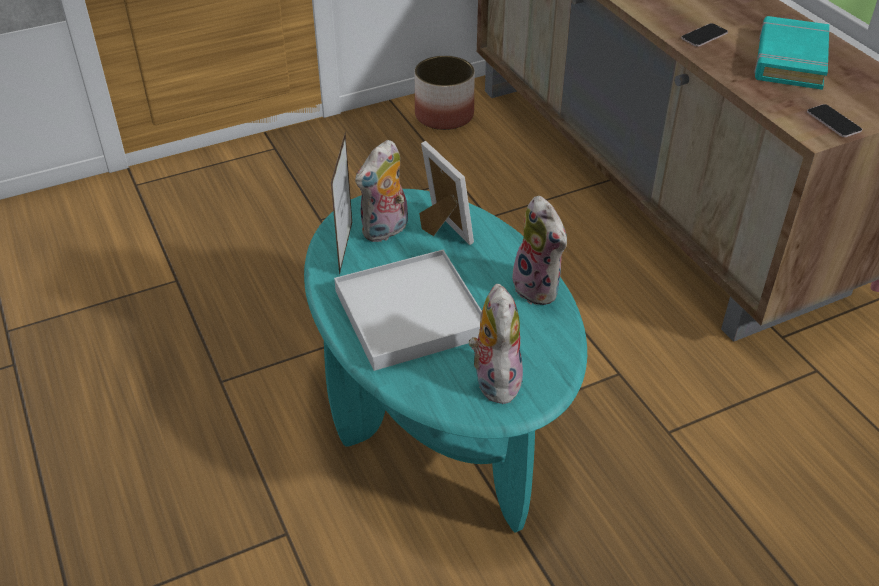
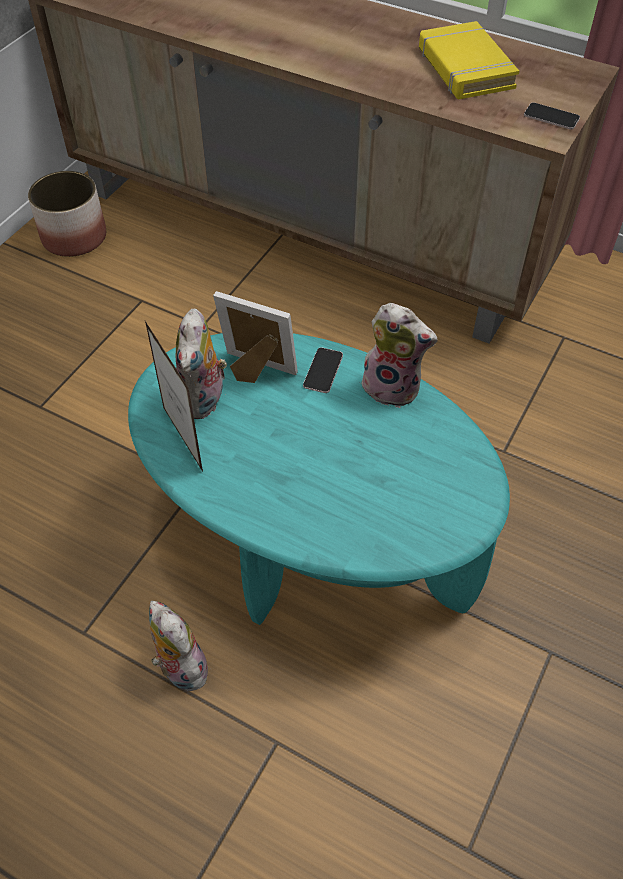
camera: 35 degrees left, 10 degrees up
white tray [334,250,482,371] -> none
plush toy [469,284,523,405] -> plush toy moved to [149,601,211,691]
phone [681,23,728,47] -> phone moved to [303,347,343,393]
turquoise book [754,16,829,90] -> yellow book [419,21,519,99]

